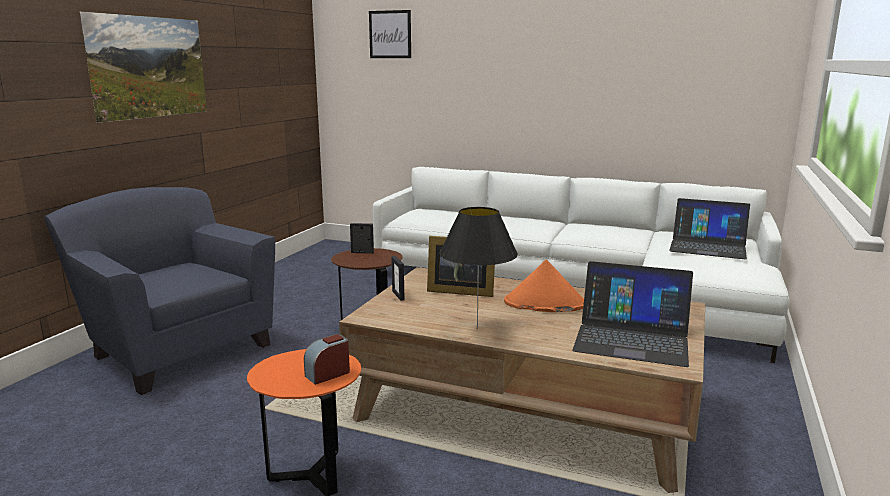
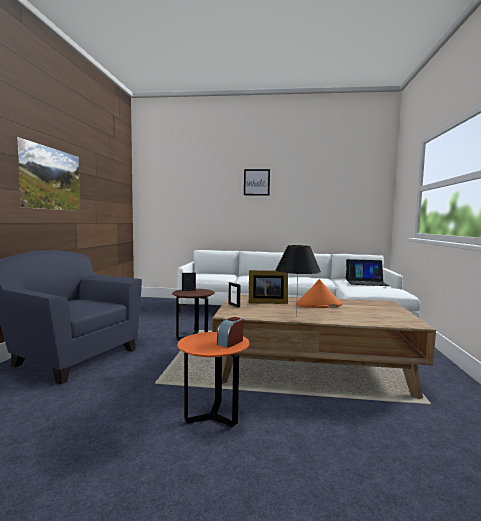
camera: 15 degrees left, 10 degrees down
picture [369,10,411,58] -> picture moved to [244,169,270,196]
laptop [572,261,693,367] -> none

